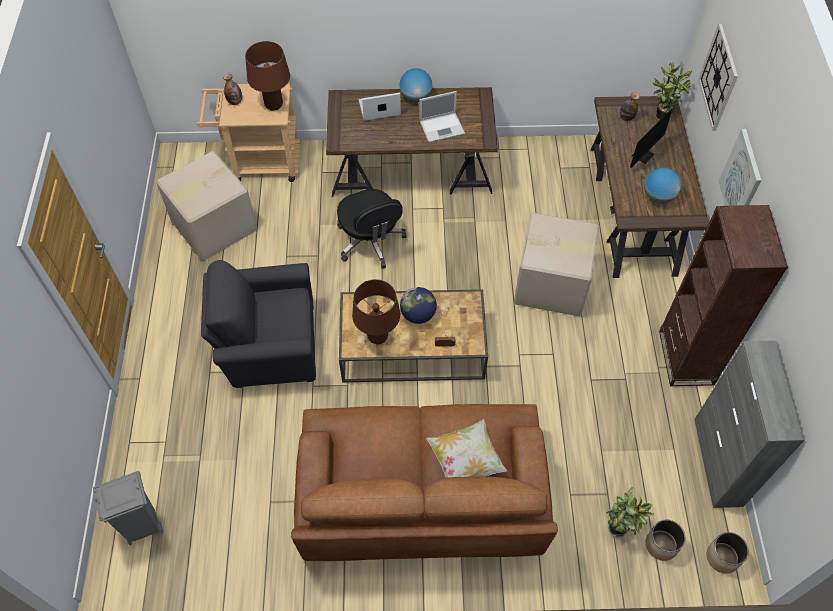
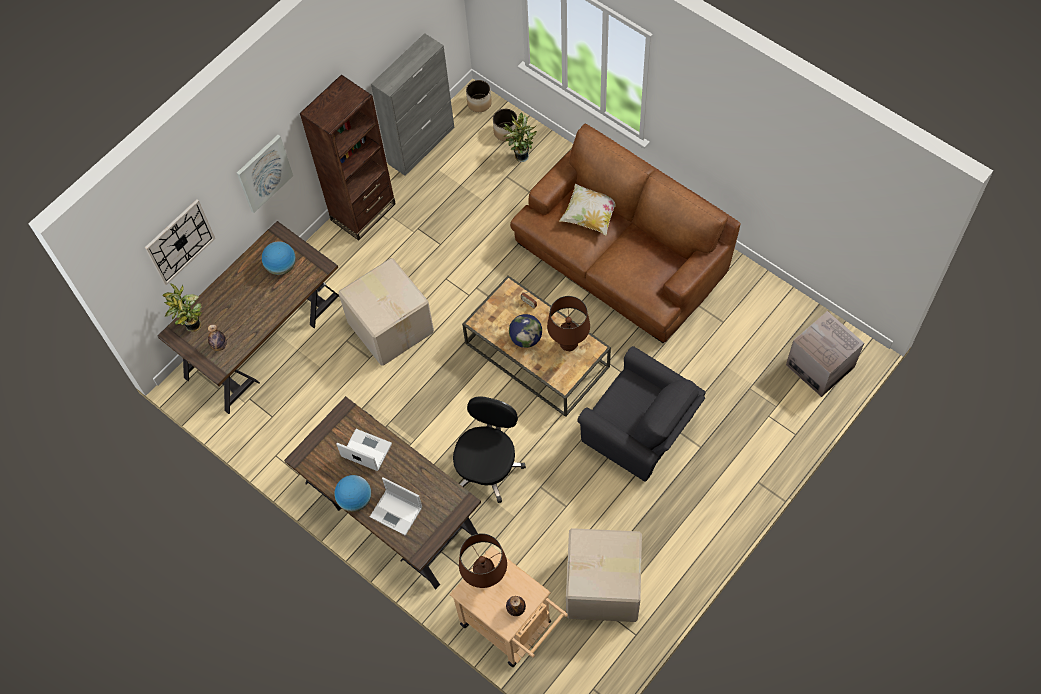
camera: 135 degrees left, 5 degrees up
grey trash can [93,471,163,545] -> cardboard box [786,311,864,397]
monitor [630,104,681,168] -> none

